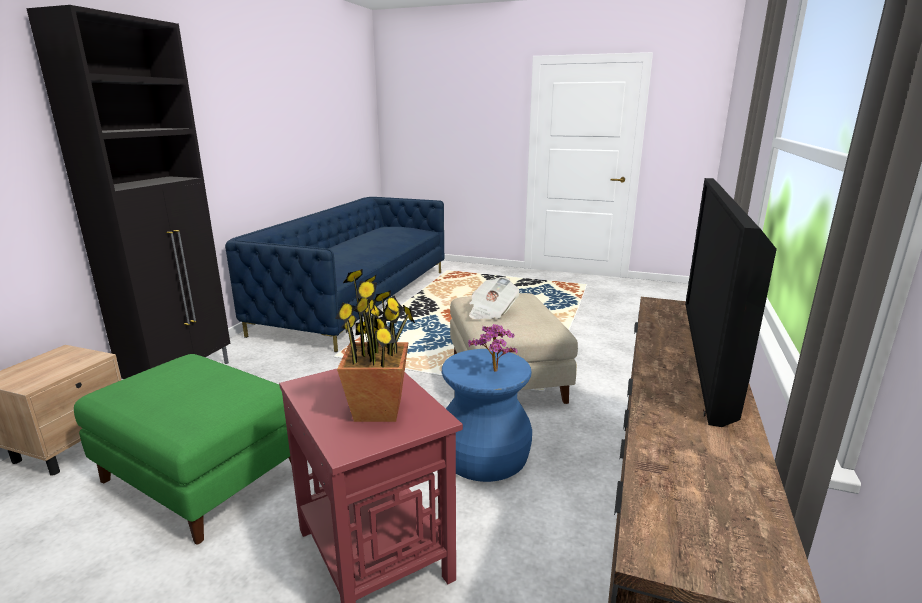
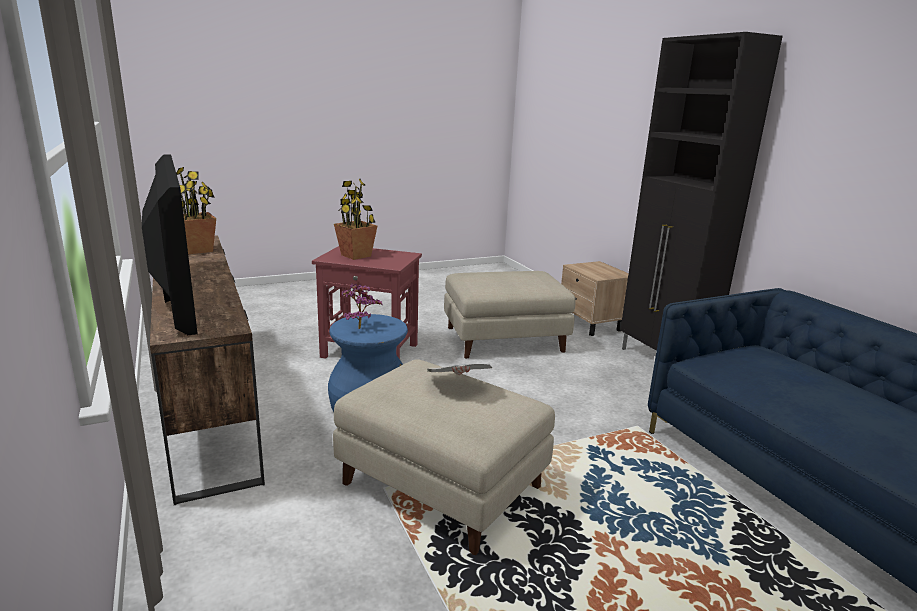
camera: 135 degrees right, 0 degrees up
green ottoman [74,354,291,545] -> beige ottoman [444,271,576,359]
none -> potted plant [176,167,216,254]

